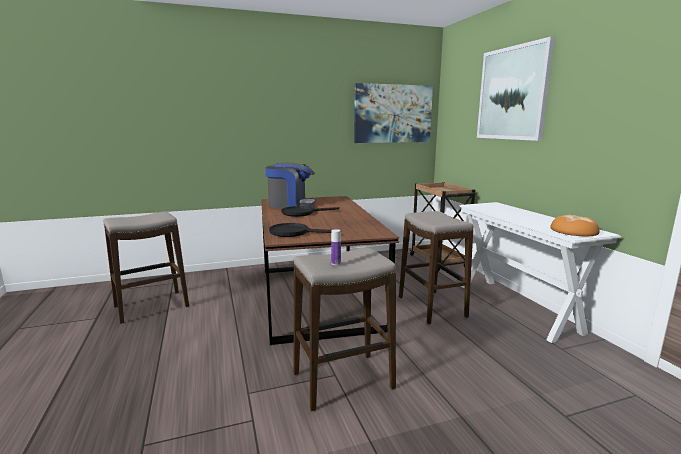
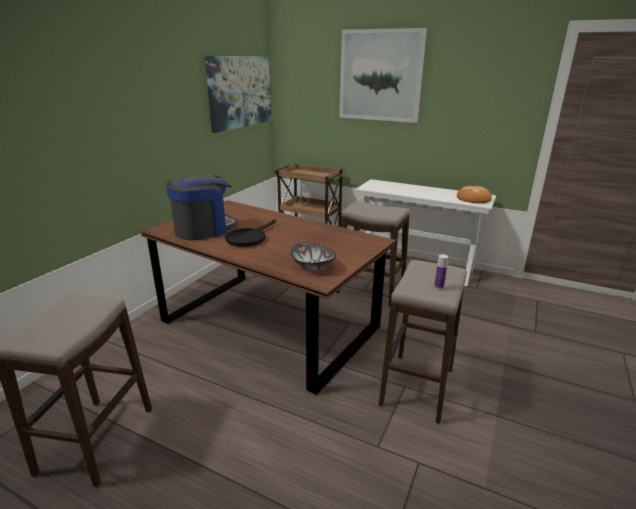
camera: 45 degrees left, 10 degrees up
black frying pan [269,223,331,237] -> bowl [291,242,336,270]

